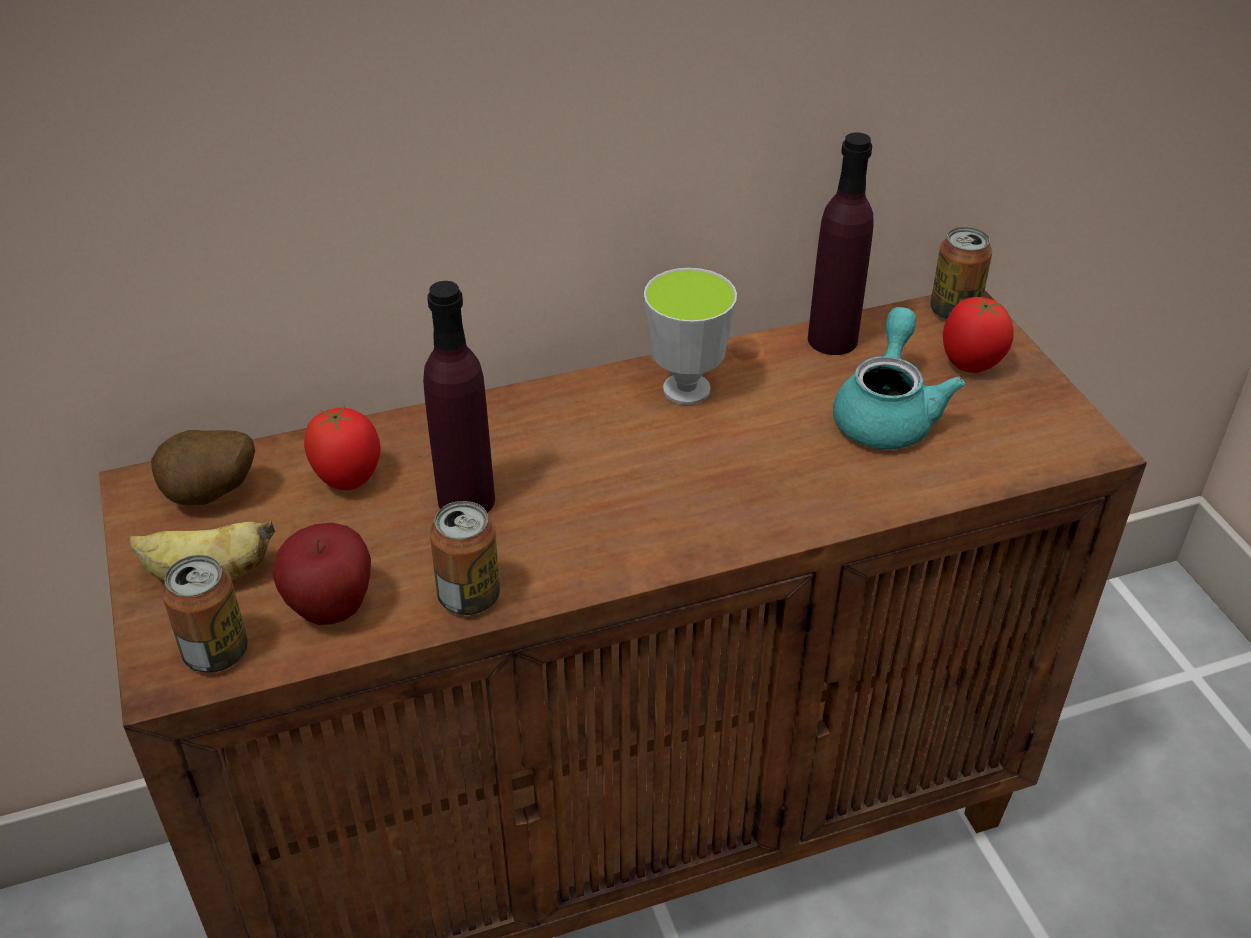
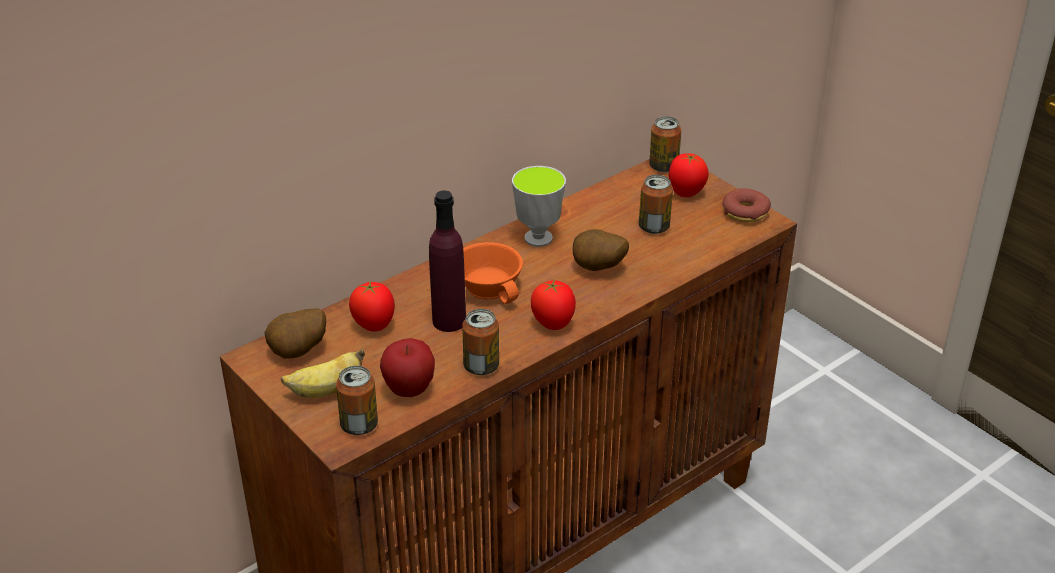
camera: 20 degrees left, 5 degrees down
purple bottle [808,132,874,355] -> none
turquoise teapot [833,307,965,449] -> can [639,175,673,234]
none -> orange cup [463,242,523,304]
none -> tomato [531,279,576,330]
none -> potato [573,229,629,271]
none -> donut [722,188,771,223]

